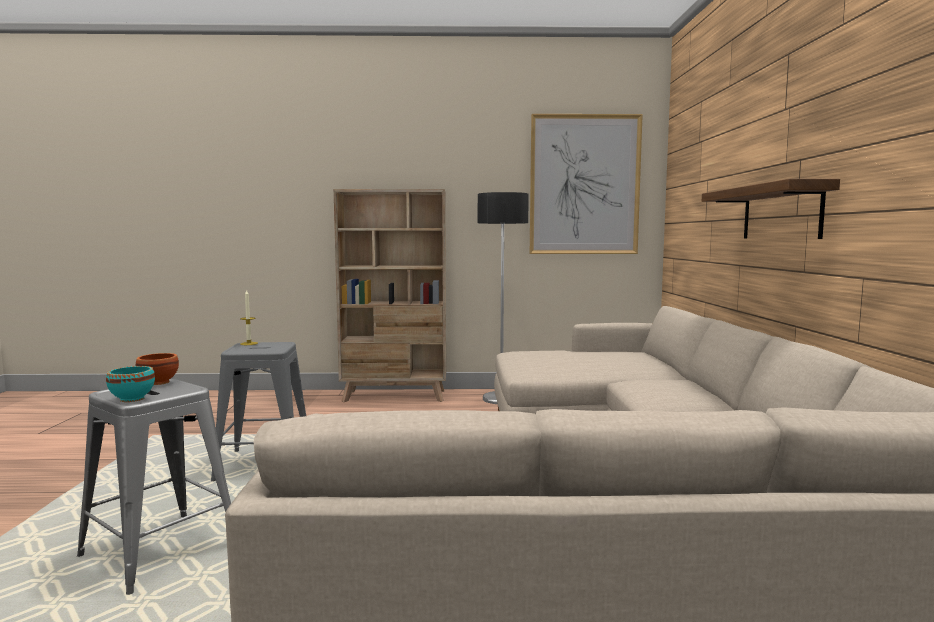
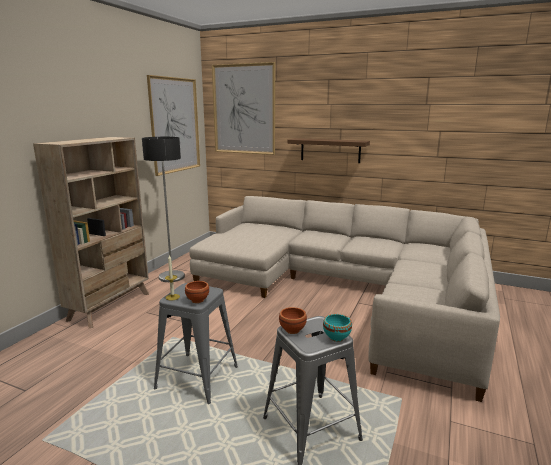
camera: 65 degrees left, 10 degrees up
none -> brown bowl [185,281,209,303]
none -> picture [212,62,275,155]

